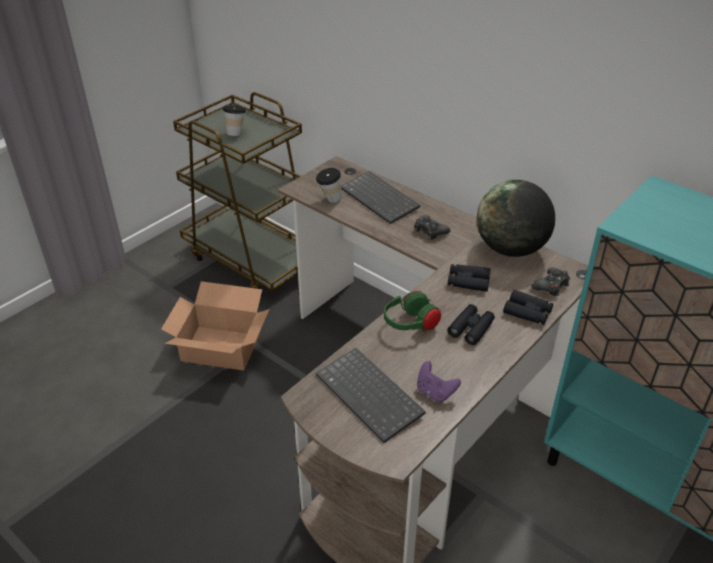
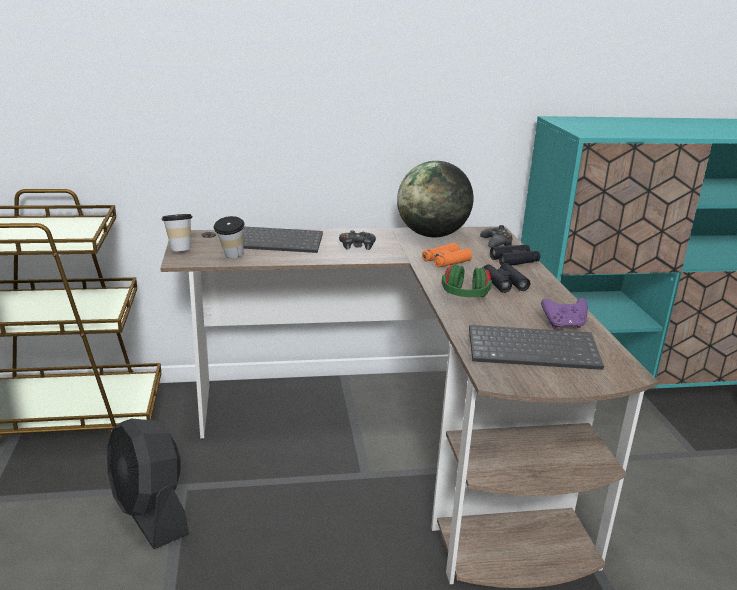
camera: 50 degrees left, 15 degrees down
cardboard box [161,281,270,371] -> black fan [107,419,189,549]
cup [223,105,246,136] -> cup moved to [162,214,192,251]
black binoculars [448,264,491,292] -> orange binoculars [422,243,472,268]

